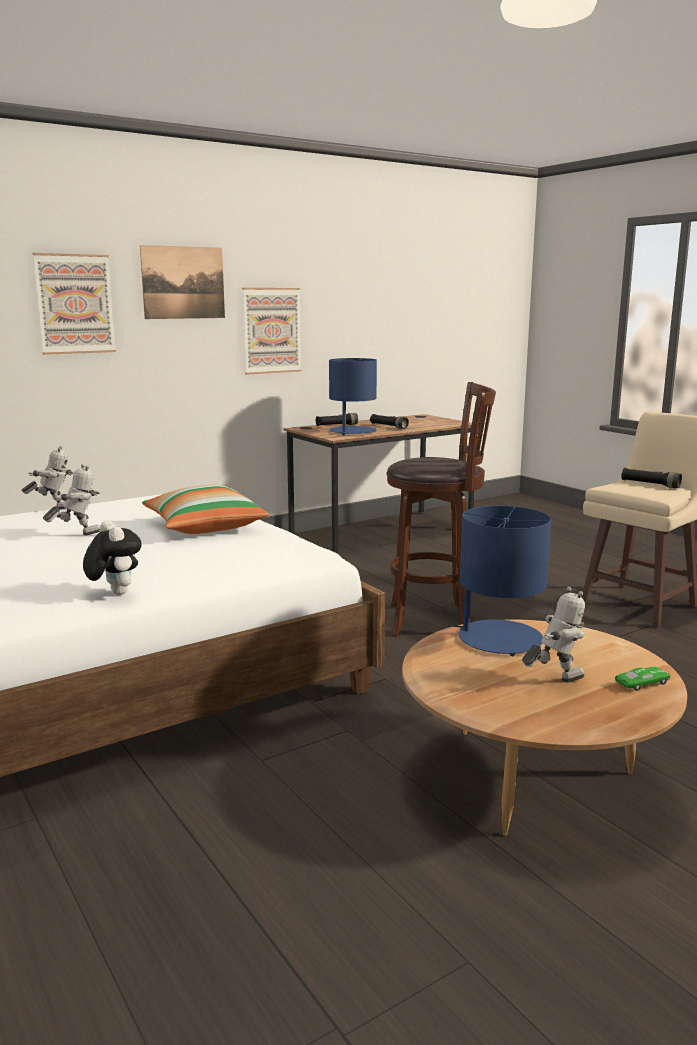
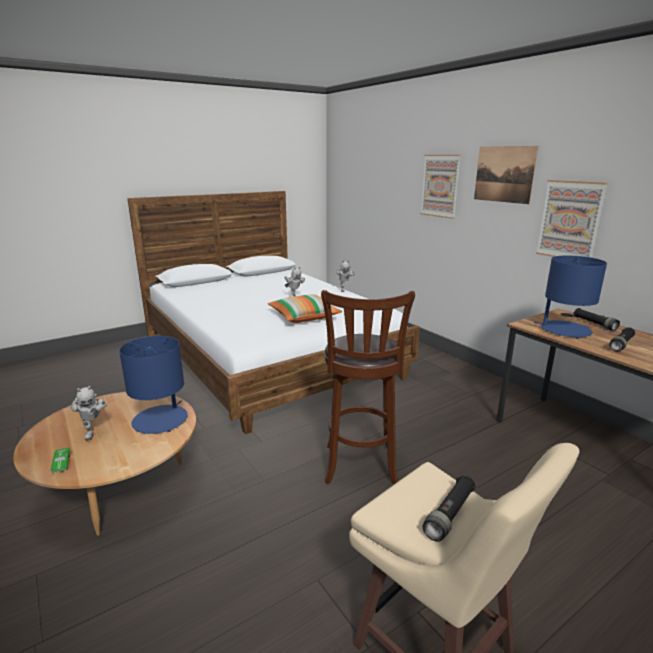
camera: 90 degrees right, 5 degrees up
plush toy [83,520,142,595] -> none

